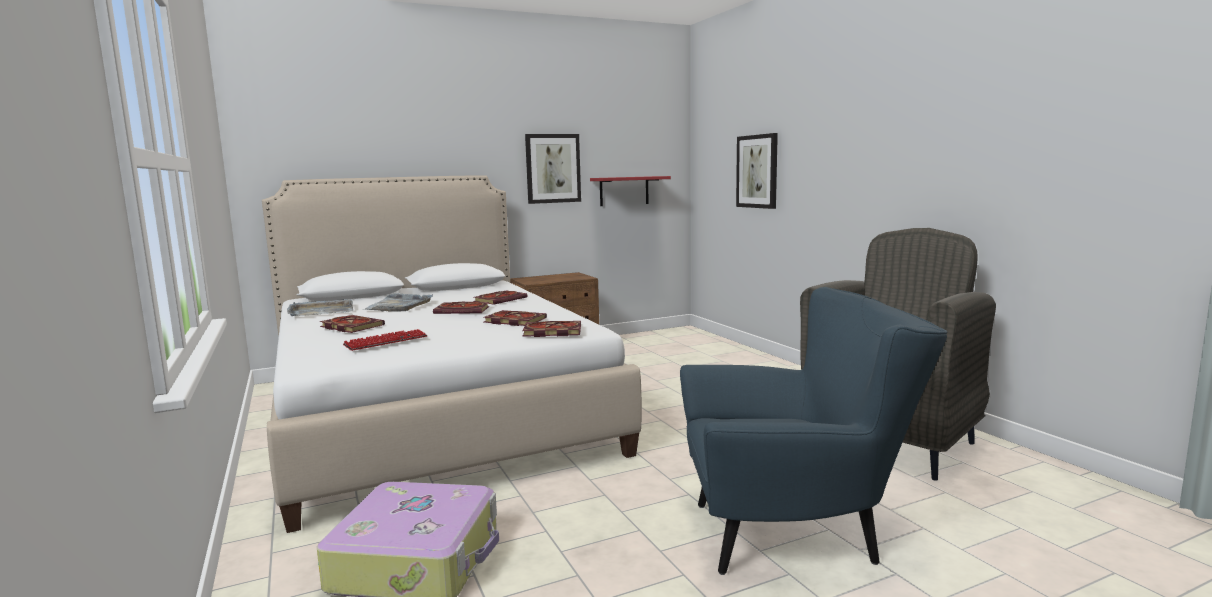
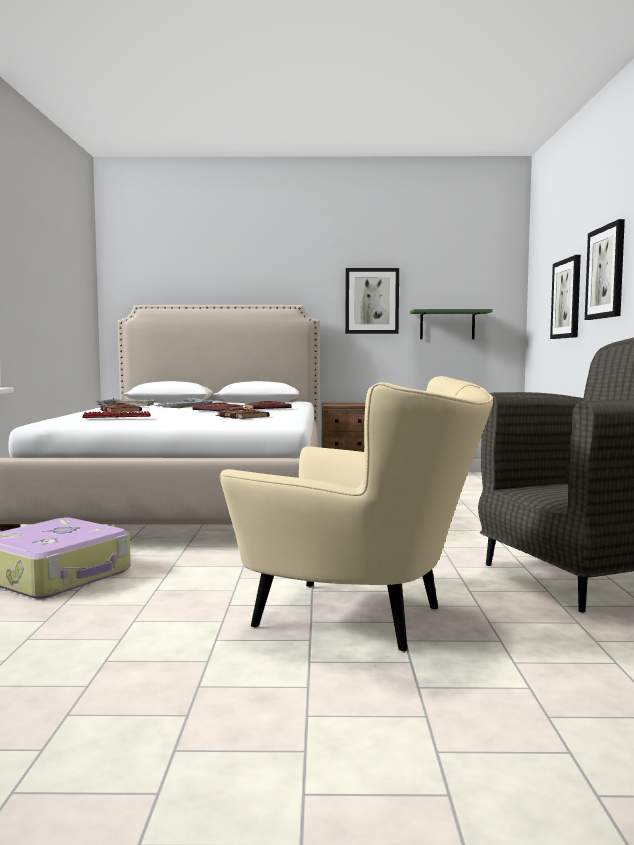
camera: 25 degrees right, 5 degrees down
book [522,321,581,337] -> none
red shelf [590,176,671,206] -> green shelf [410,309,493,339]
blue armchair [680,287,948,575] -> beige armchair [219,376,493,653]
none -> picture [585,219,625,320]

